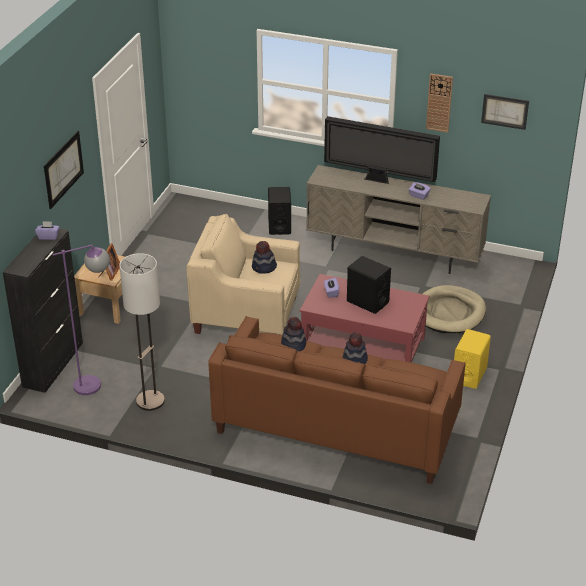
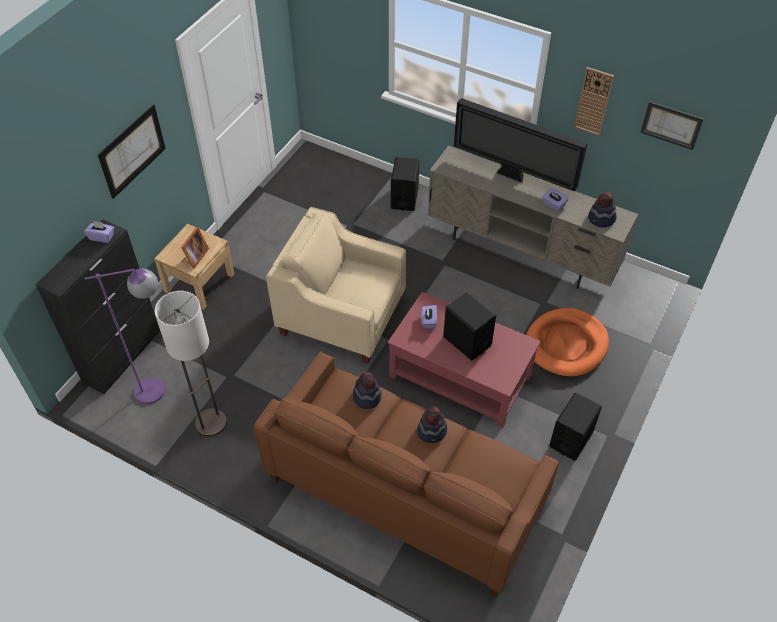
camera: 10 degrees right, 15 degrees up
hat [252,241,277,274] -> hat moved to [588,192,617,227]
beige dog bed [423,285,486,333] -> orange dog bed [526,308,609,377]
yellow speaker [454,329,491,389] -> black speaker [549,393,602,461]

